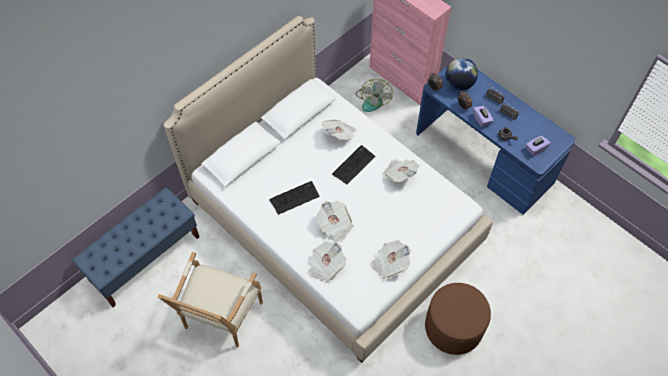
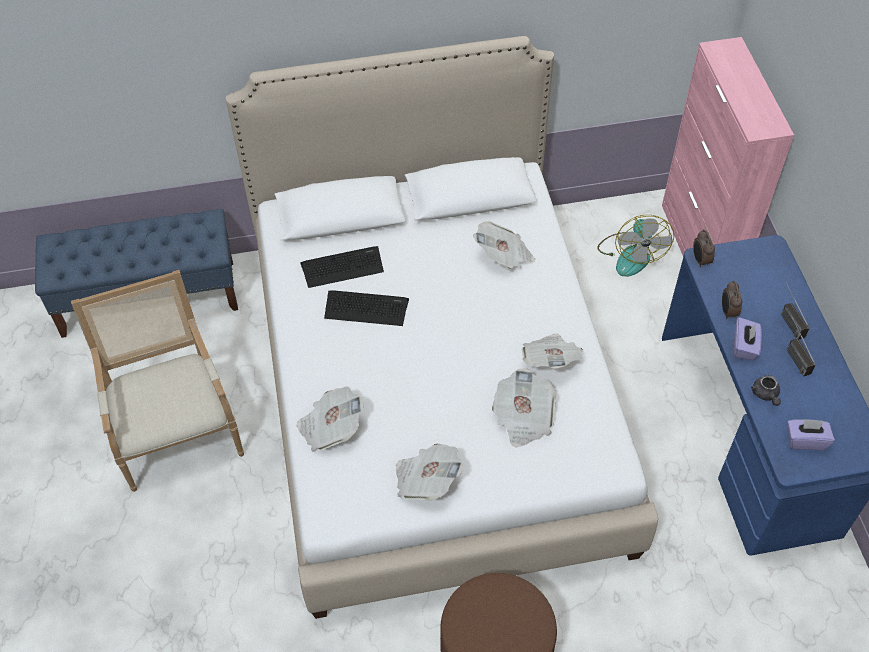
camera: 35 degrees right, 5 degrees down
armchair [158,252,263,347] -> armchair turned 105 degrees clockwise [71,270,244,492]
newspaper [316,201,354,242] -> newspaper moved to [492,368,557,448]
keyboard [332,145,375,185] -> keyboard moved to [300,246,384,288]
fan [356,79,393,112] -> fan turned 45 degrees counterclockwise [597,215,674,277]
globe [446,58,478,90] -> none

